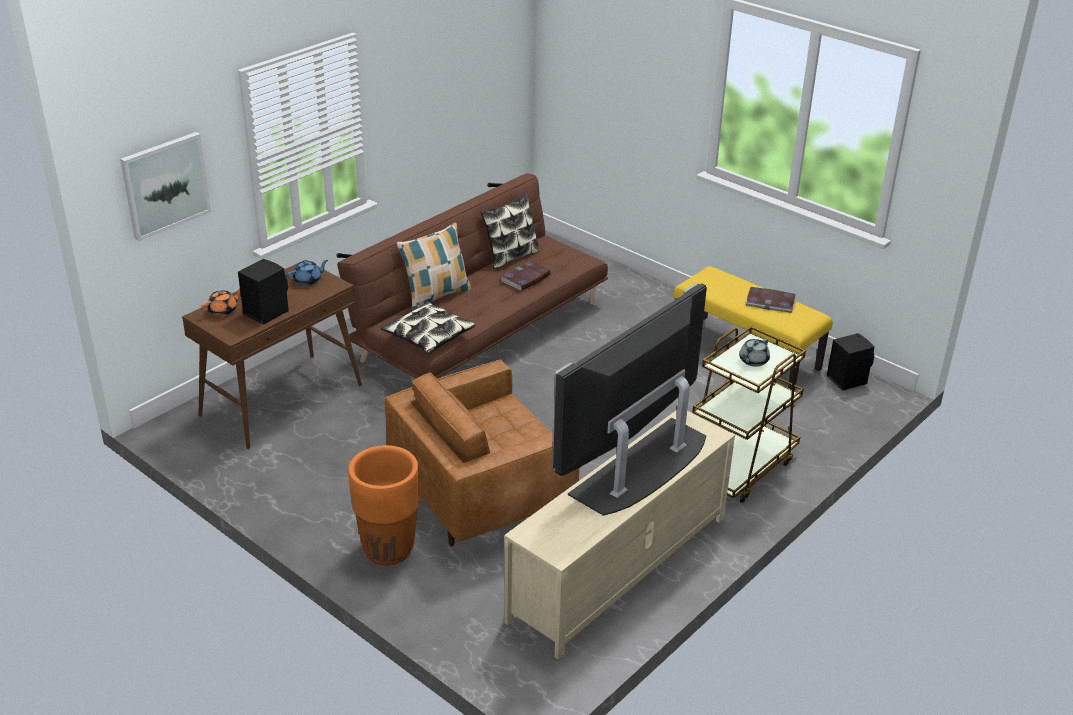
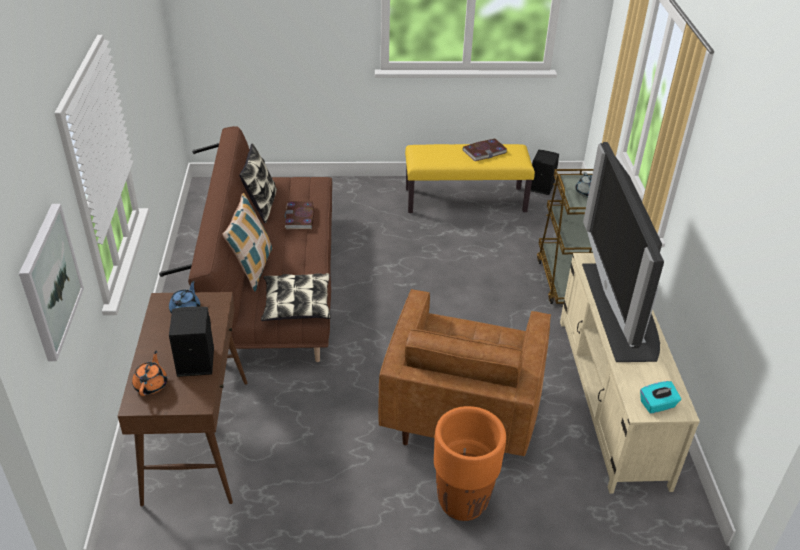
camera: 45 degrees left, 5 degrees up
none -> turquoise tissue box [640,381,681,414]

